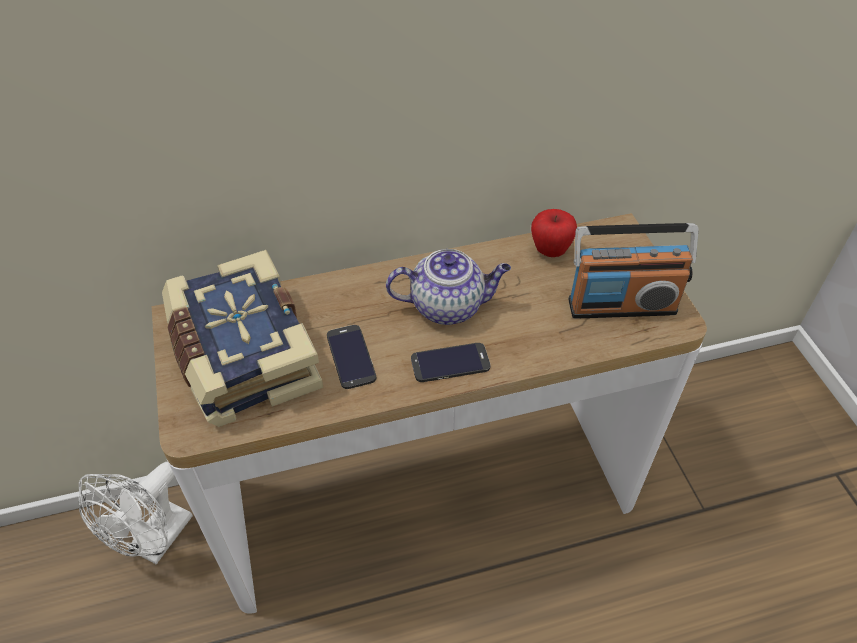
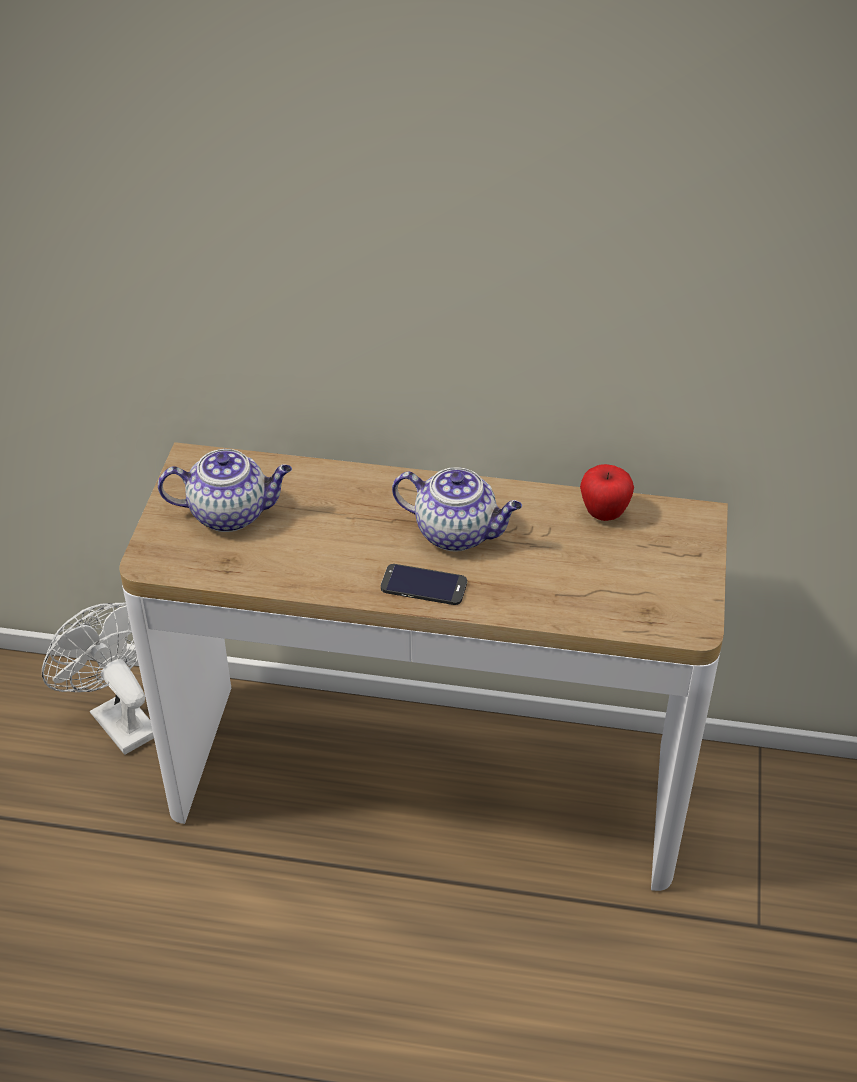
camera: 25 degrees right, 5 degrees down
white fan [79,462,193,565] -> white fan turned 90 degrees clockwise [42,602,154,755]
book [162,250,323,427] -> teapot [158,449,292,532]
phone [327,325,376,389] -> none
radio [568,223,699,319] -> none

